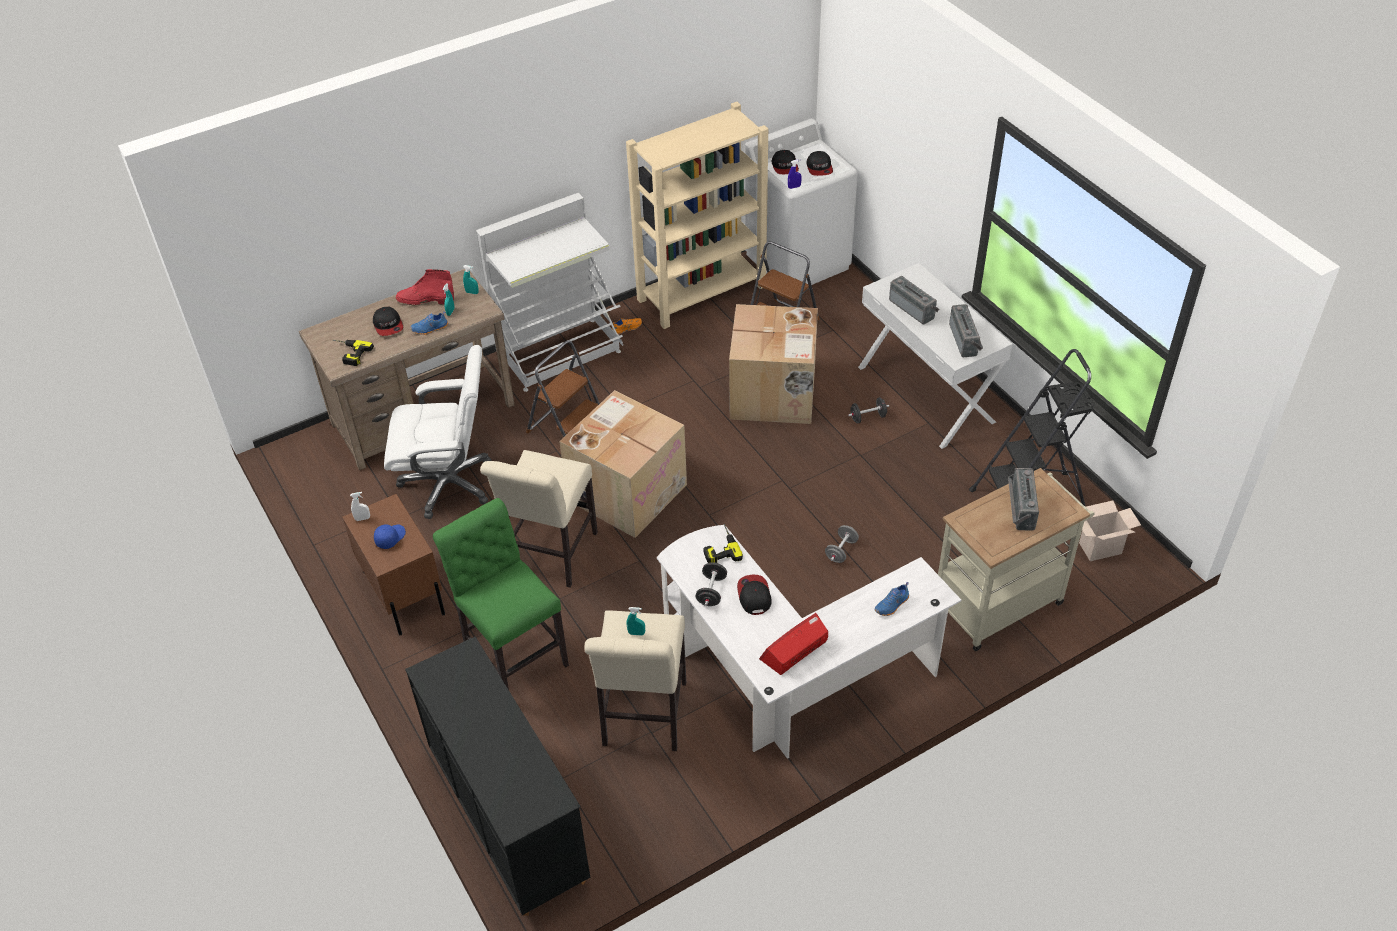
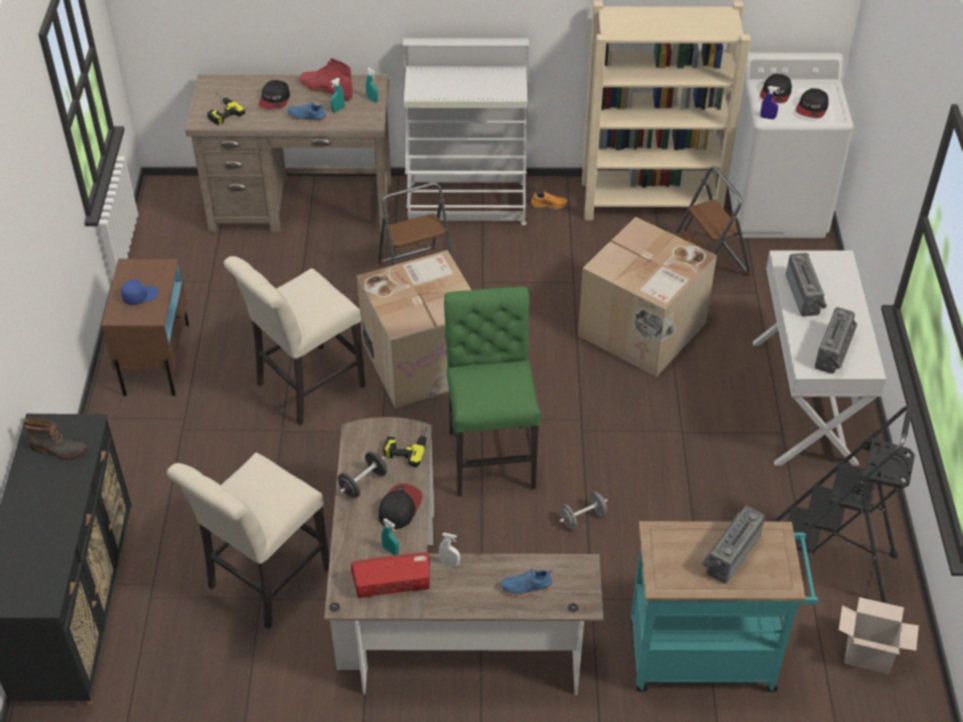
camera: 30 degrees right, 0 degrees up
white spray bottle [350,492,370,521] -> white spray bottle moved to [439,533,460,567]
white office chair [384,345,492,519] -> none
green stool [433,498,569,690] -> green stool moved to [444,286,540,496]
turquoise spray bottle [627,607,645,636] -> turquoise spray bottle moved to [381,519,399,555]
white desk [657,525,961,759] -> brown desk [324,417,603,695]
black dumbbell [848,397,889,424] -> none
beige cart [938,468,1095,651] -> turquoise cart [631,521,818,692]
none -> boot [23,418,87,460]

